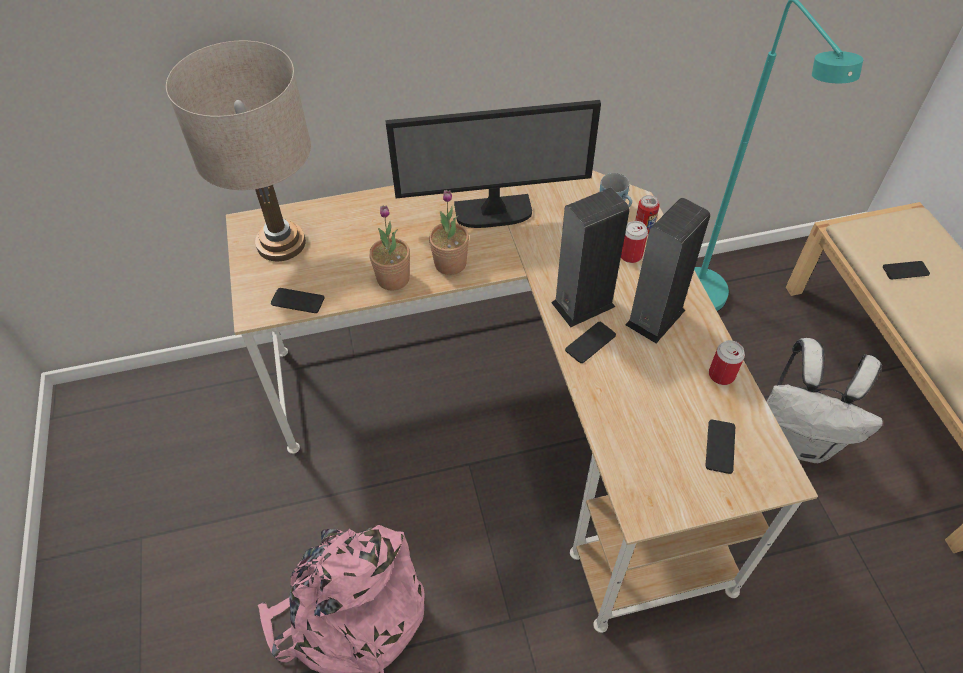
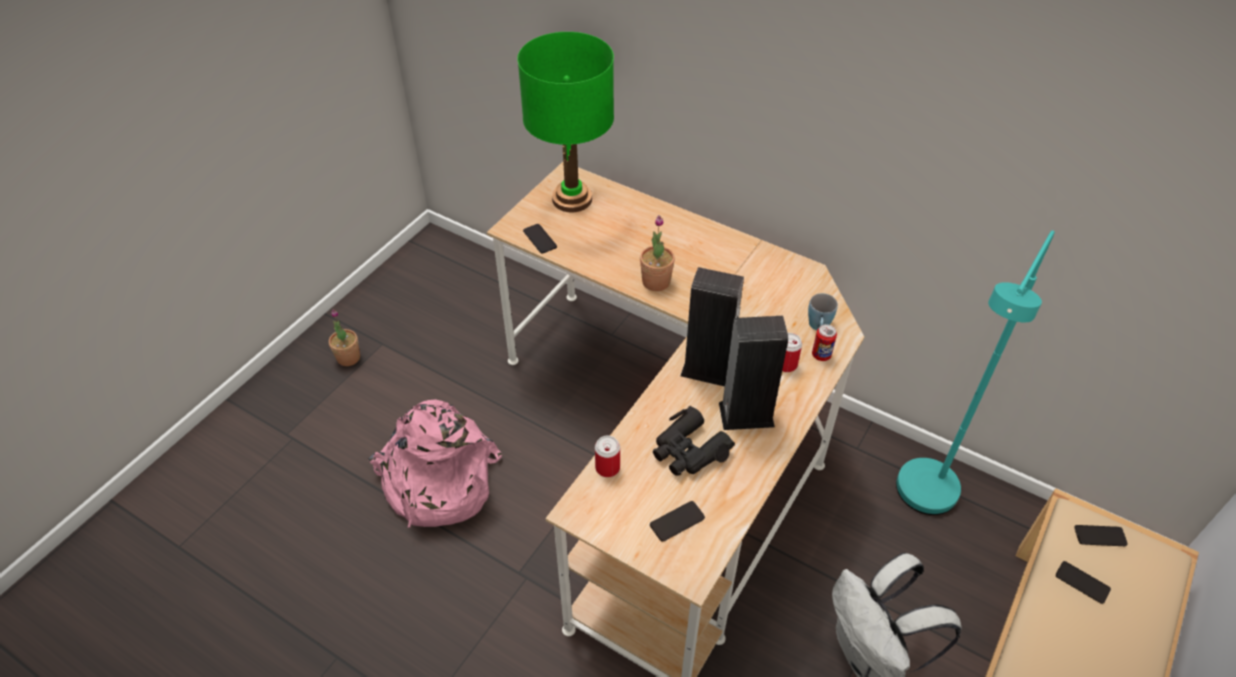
camera: 45 degrees right, 5 degrees down
beige table lamp [166,41,311,261] -> green table lamp [517,32,614,212]
potted plant [369,206,410,291] -> potted plant moved to [329,309,360,366]
monitor [385,100,601,228] -> none
phone [565,322,616,363] -> phone moved to [1074,525,1128,546]
can [709,340,745,385] -> can moved to [595,435,620,477]
none -> black binoculars [653,406,735,476]

